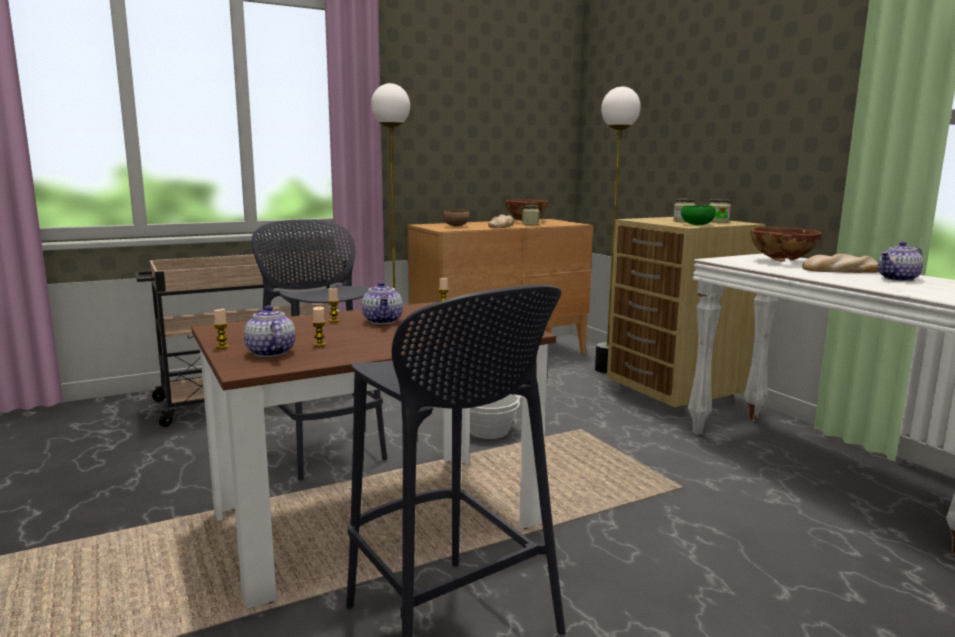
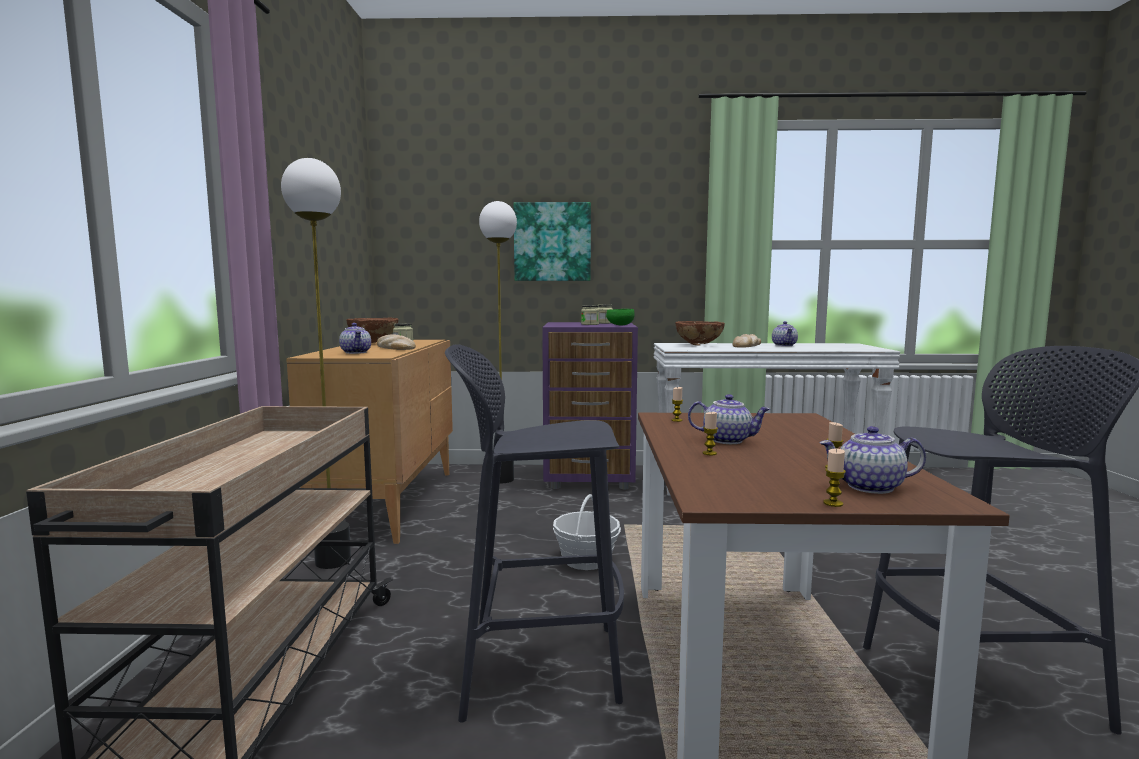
camera: 60 degrees left, 5 degrees down
brown bowl [443,210,470,226] -> teapot [339,323,371,354]
brown dresser [607,217,766,414] -> purple dresser [542,322,638,489]
none -> picture [514,202,591,281]

